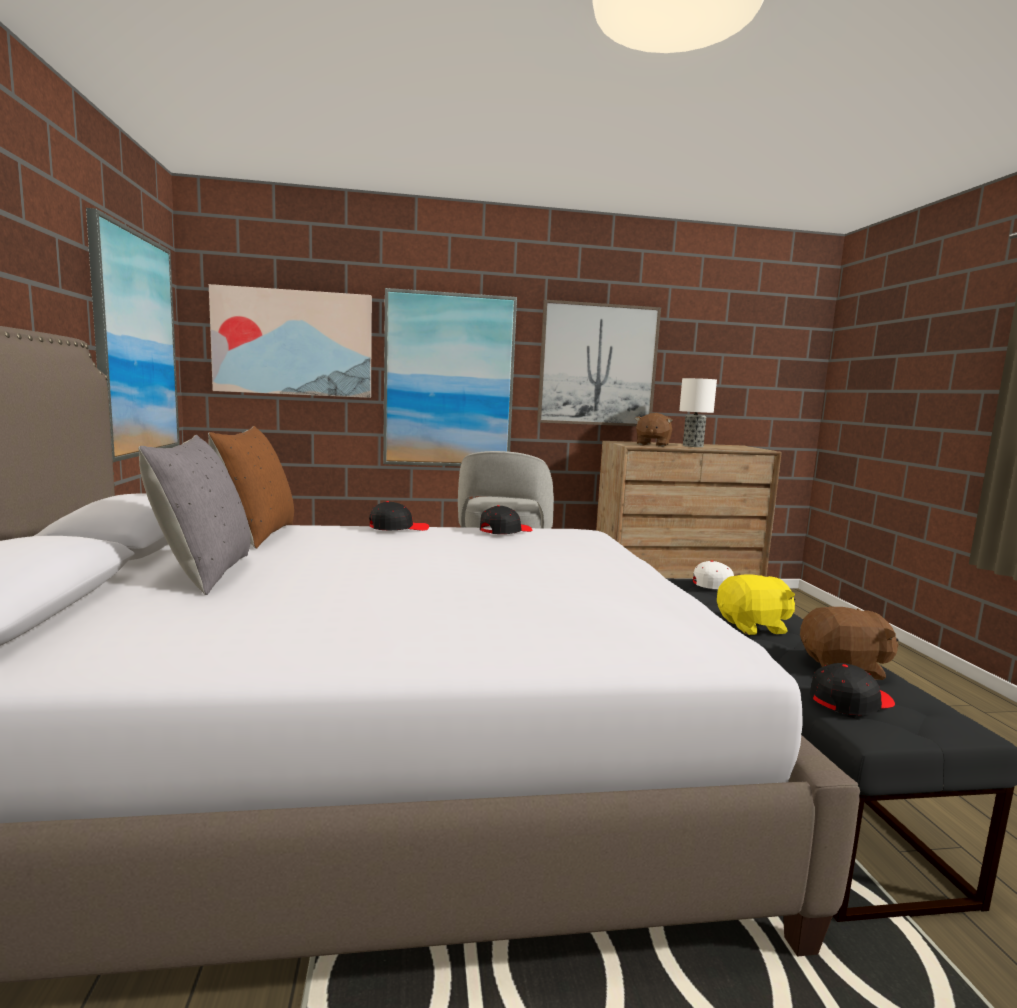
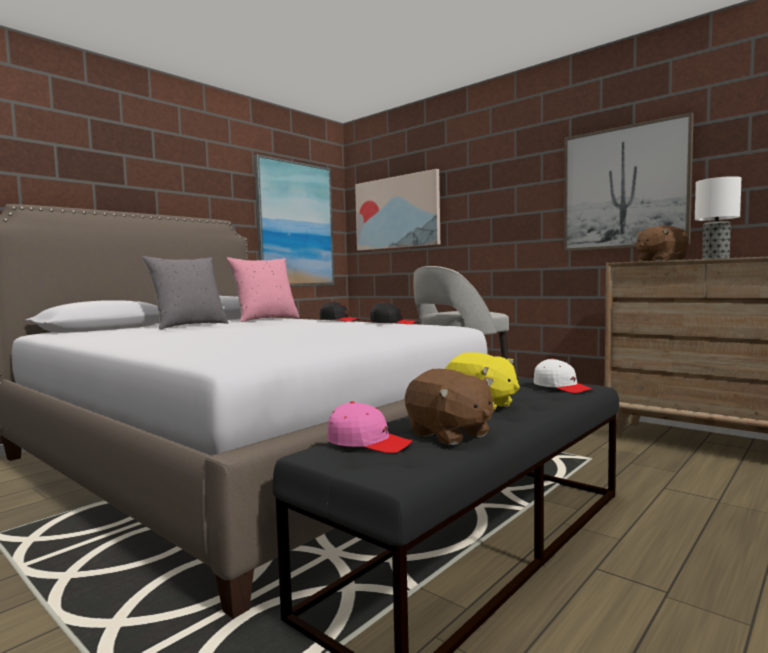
camera: 50 degrees right, 5 degrees down
brown pillow [208,426,294,549] -> pink pillow [227,257,299,322]
picture [383,288,517,466] -> none
black cap [810,663,895,715] -> pink cap [328,401,412,453]

